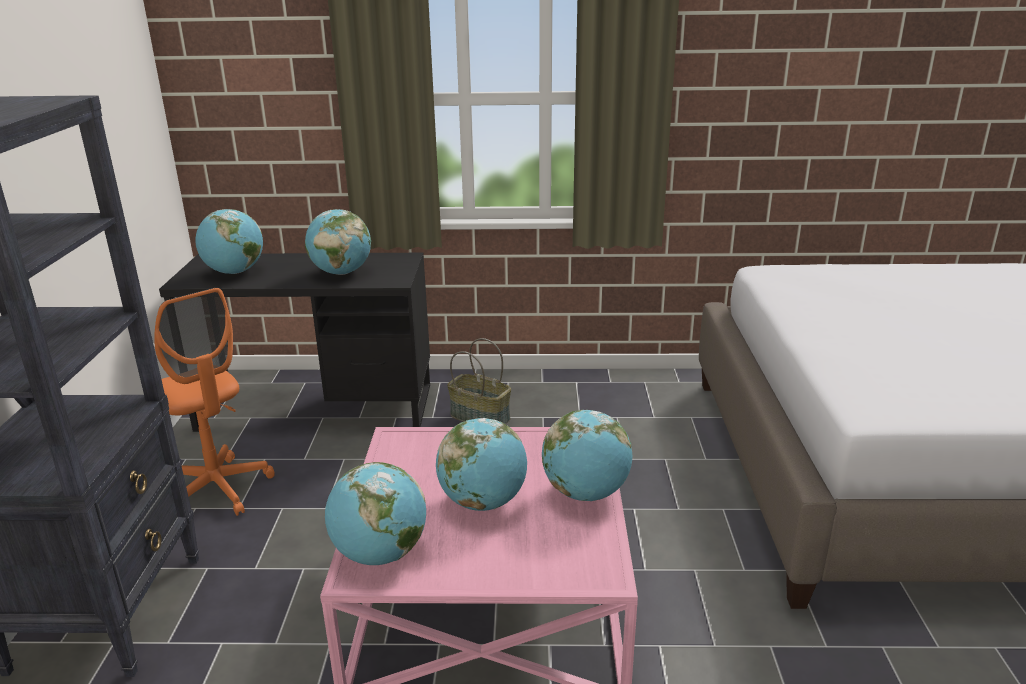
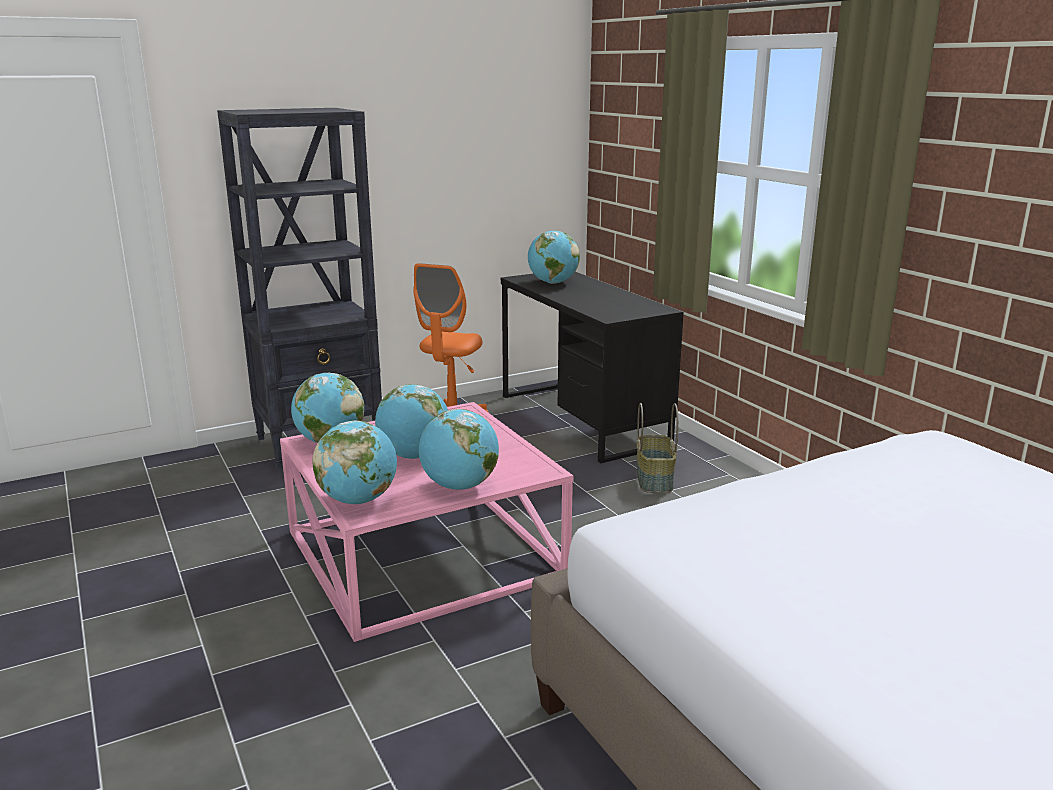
camera: 60 degrees right, 5 degrees down
globe [305,209,371,275] -> globe moved to [312,421,397,504]

